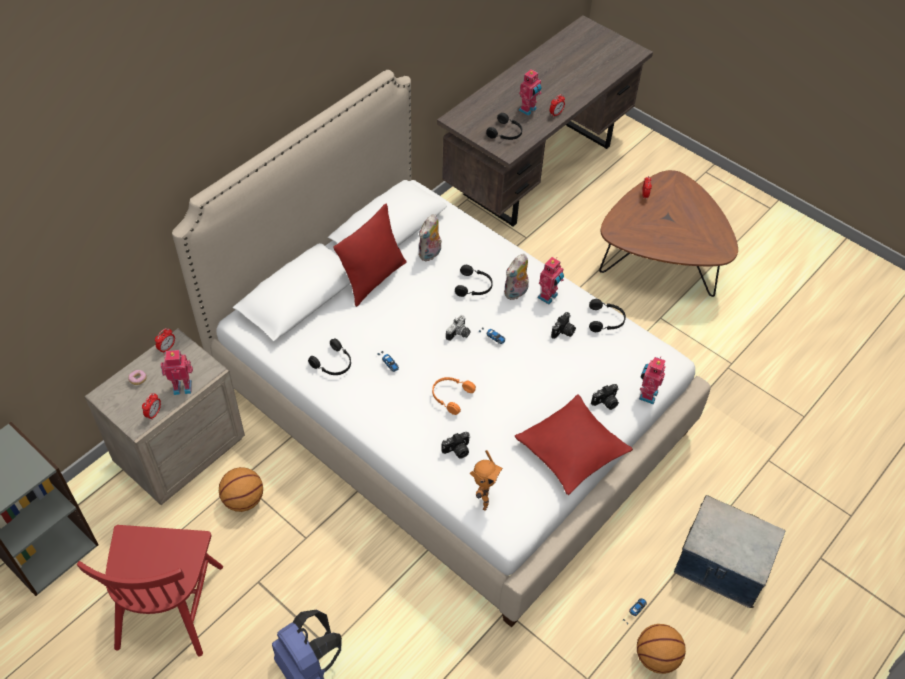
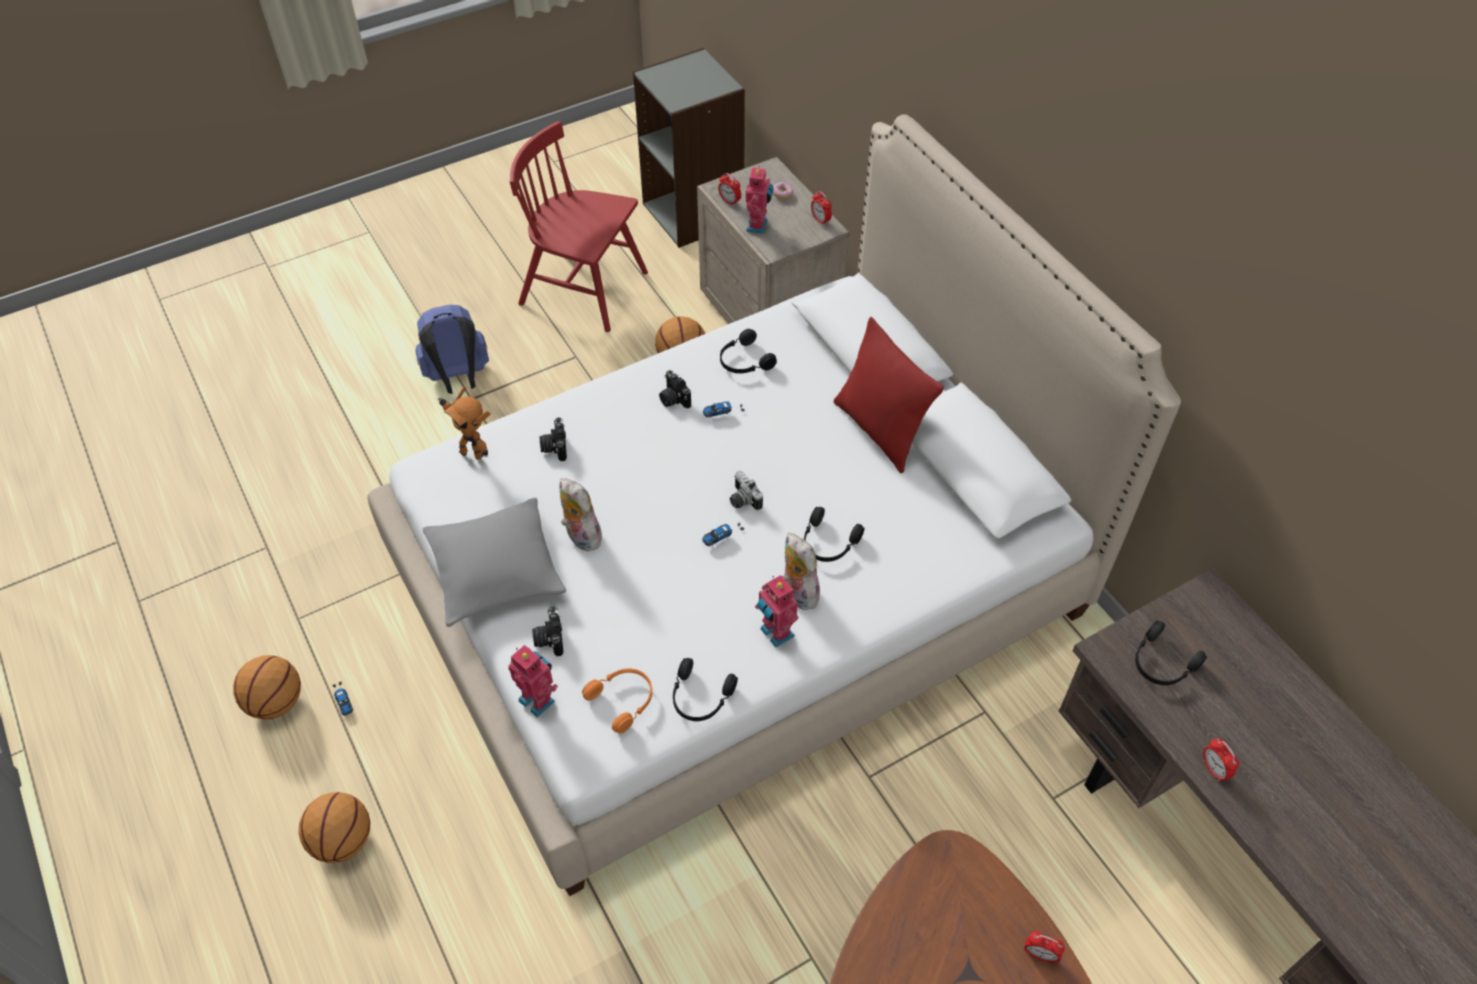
camera: 110 degrees right, 0 degrees up
plush toy [418,214,442,261] -> plush toy moved to [560,478,602,551]
orange headphones [432,377,476,415] -> orange headphones moved to [582,668,652,734]
red pillow [515,394,633,495] -> grey pillow [423,498,566,627]
toy robot [518,70,542,116] -> none
camera [551,312,576,339] -> camera moved to [659,370,691,408]
storage box [674,495,786,608] -> basketball [298,792,370,863]

